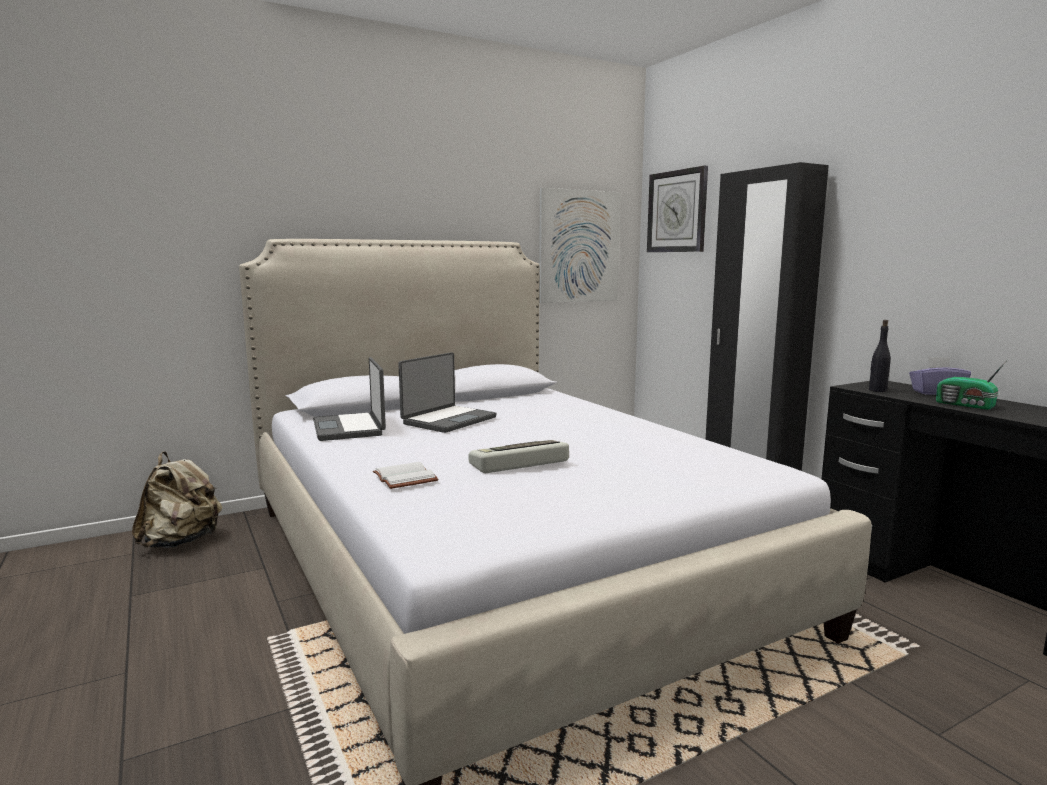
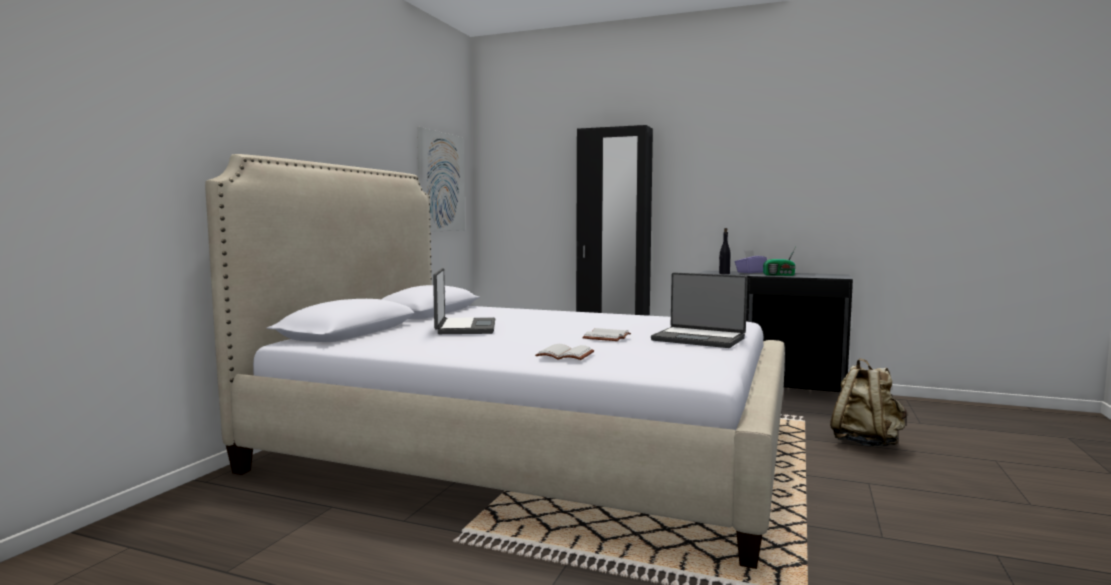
camera: 40 degrees left, 5 degrees down
beige backpack [132,452,222,548] -> beige backpack moved to [830,358,907,447]
laptop [313,357,386,441] -> laptop moved to [651,273,748,348]
keyboard [469,440,569,473] -> white book [582,328,631,341]
wall clock [647,166,708,252] -> none

